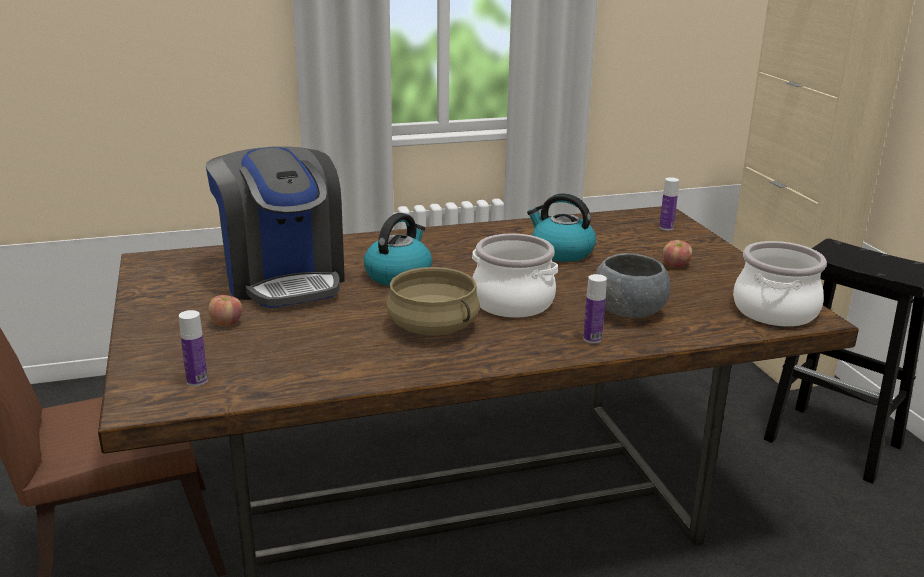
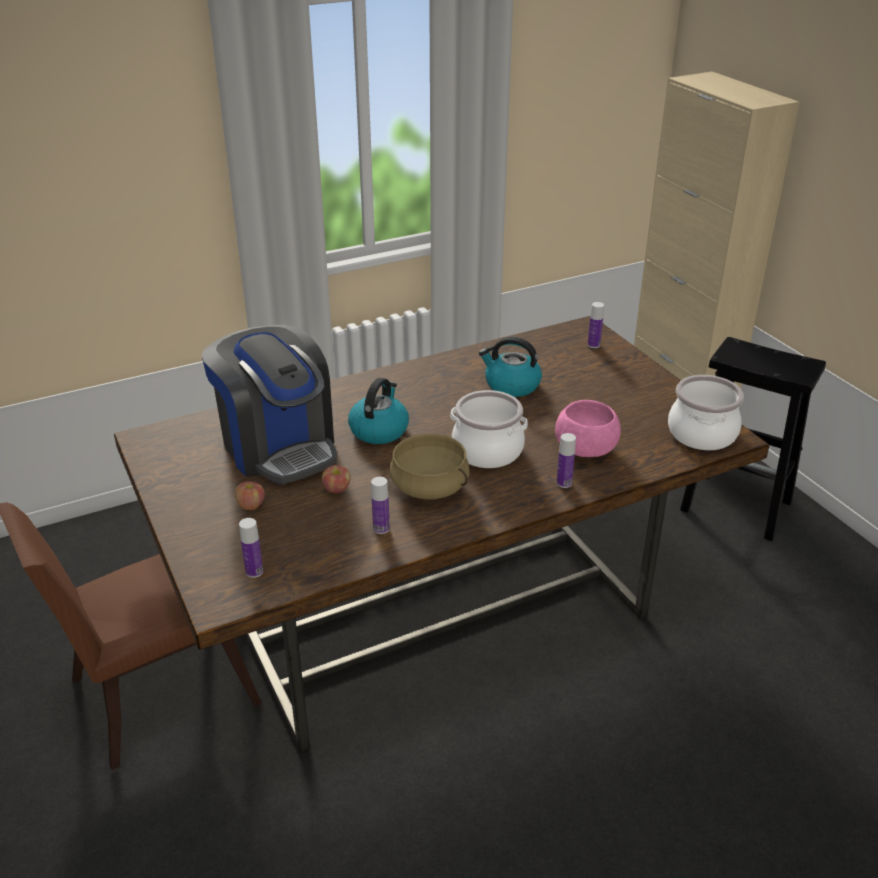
camera: 10 degrees left, 10 degrees up
grey bowl [595,253,670,318] -> pink bowl [555,400,621,457]
apple [663,240,692,268] -> apple moved to [322,465,351,493]
none -> bottle [371,477,390,534]

